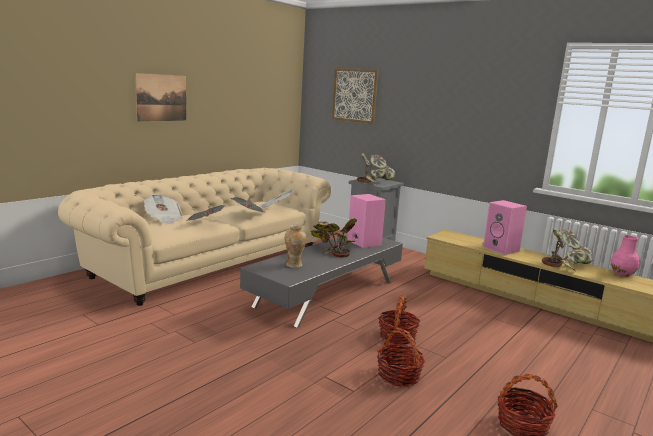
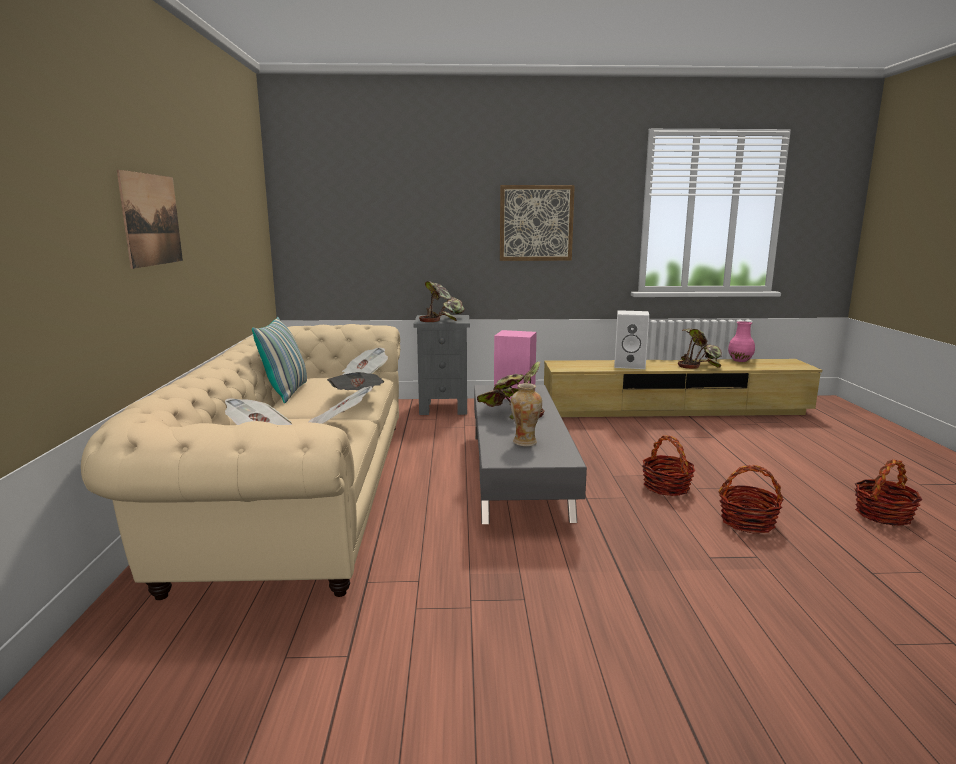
camera: 40 degrees left, 0 degrees up
picture [332,67,378,124] -> picture moved to [500,184,575,261]
pink speaker [483,200,527,255] -> white speaker [614,310,649,369]
none -> pillow [252,317,307,403]

